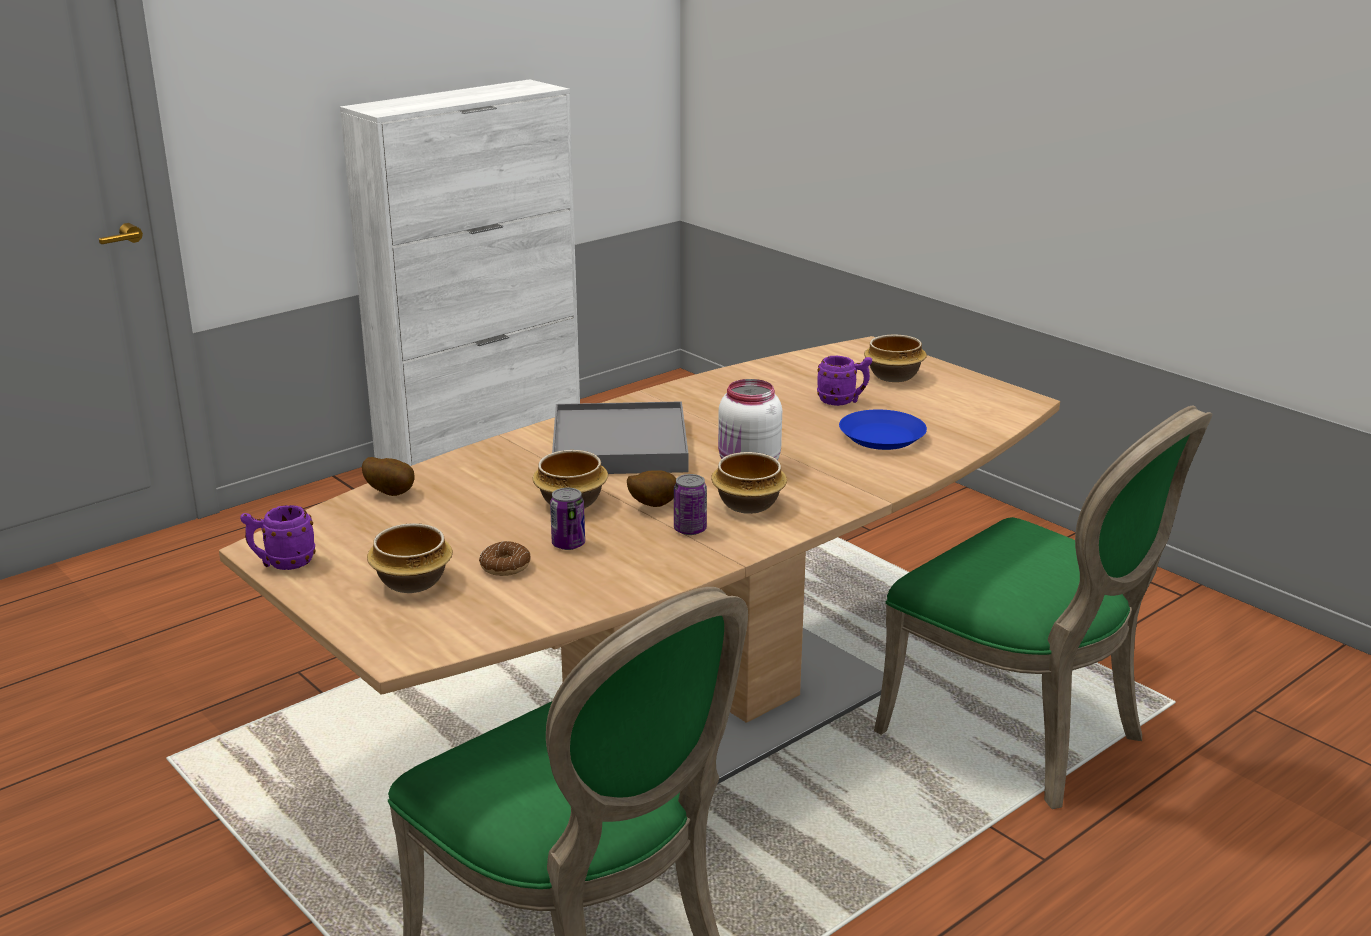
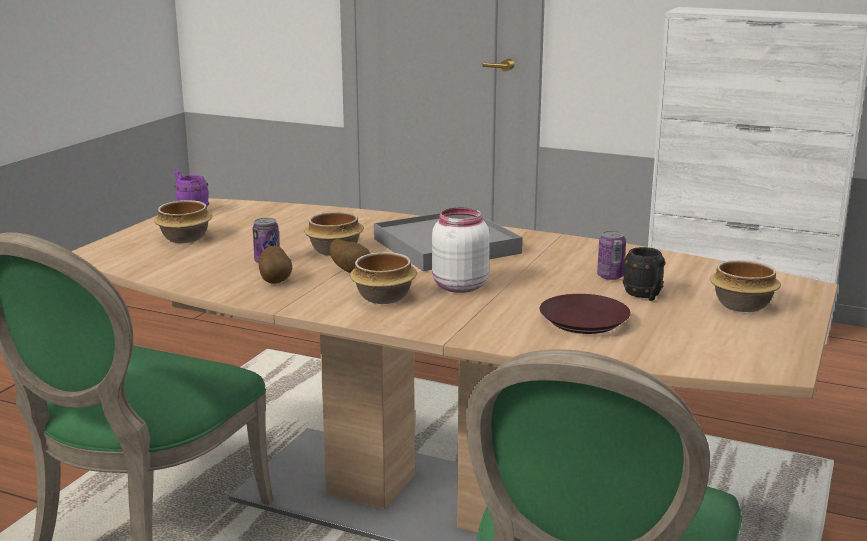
camera: 65 degrees right, 5 degrees down
potato [362,457,415,496] -> potato moved to [259,246,292,284]
donut [479,541,531,576] -> none
can [674,474,707,535] -> can moved to [597,231,626,280]
purple mug [817,356,872,406] -> black mug [623,247,666,301]
blue plate [839,409,927,450] -> brown plate [540,294,631,334]

